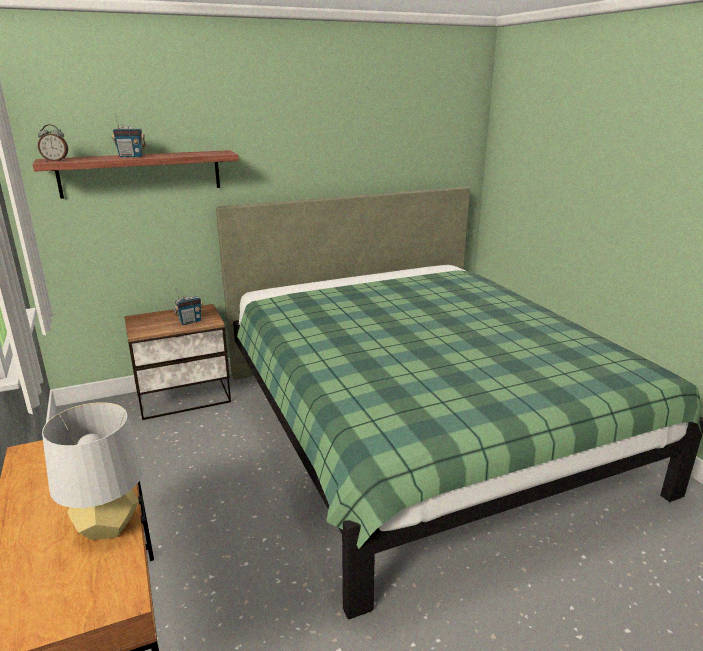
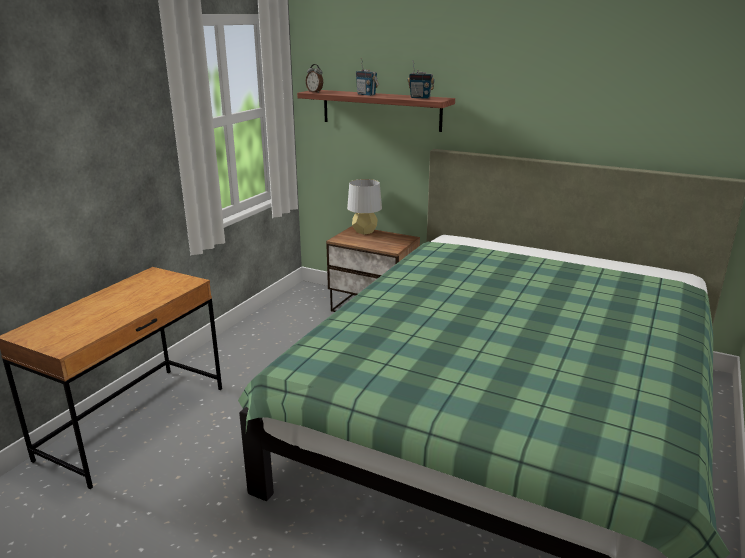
camera: 50 degrees right, 0 degrees up
grey table lamp [42,402,144,540] -> grey table lamp moved to [347,179,382,235]
radio [174,288,203,325] -> radio moved to [407,60,435,99]

